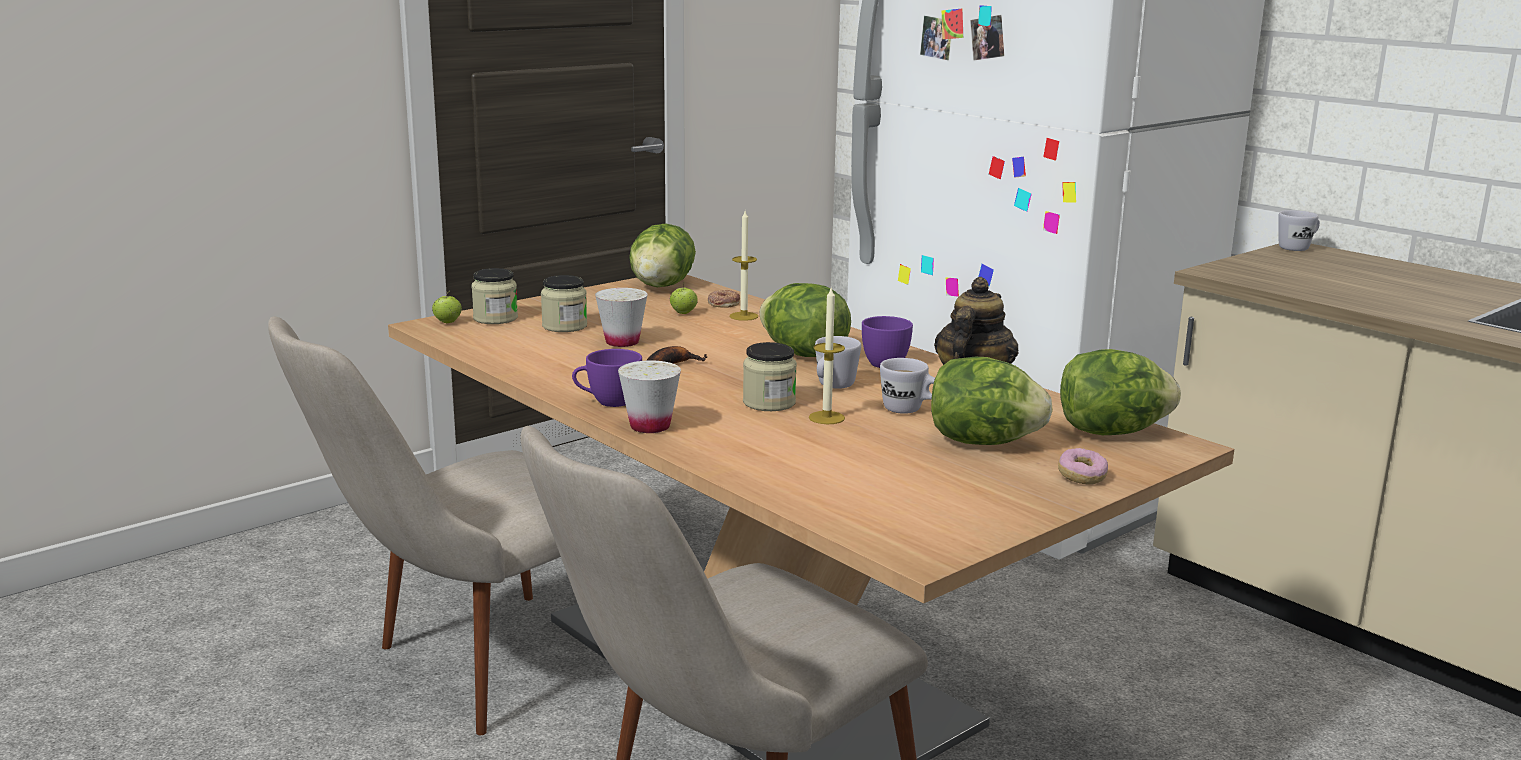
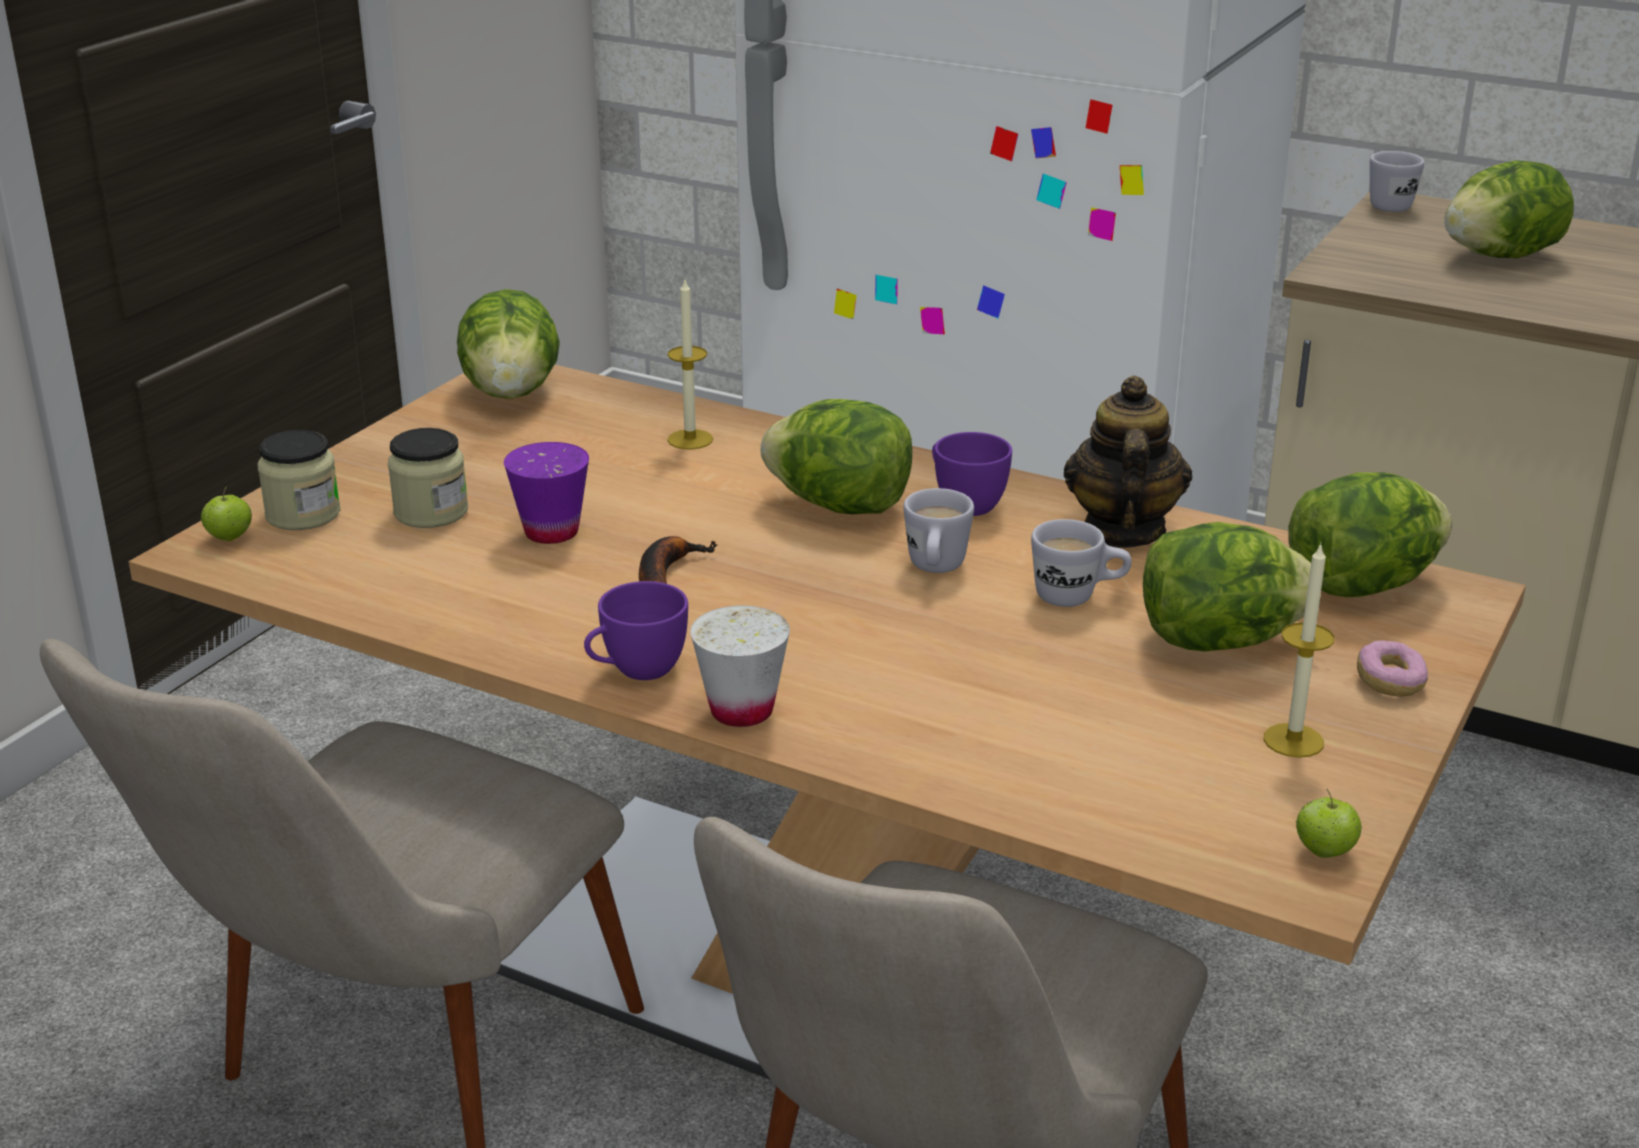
camera: 20 degrees left, 10 degrees up
white cup [595,288,648,347] -> purple cup [504,442,589,544]
apple [670,286,698,314] -> apple moved to [1296,789,1362,858]
donut [708,290,740,308] -> none
jar [743,342,797,411] -> none
candle [809,288,845,424] -> candle moved to [1264,542,1335,758]
none -> lettuce [1444,160,1574,258]

